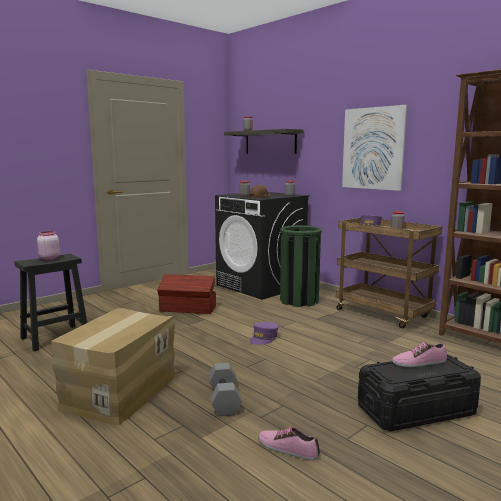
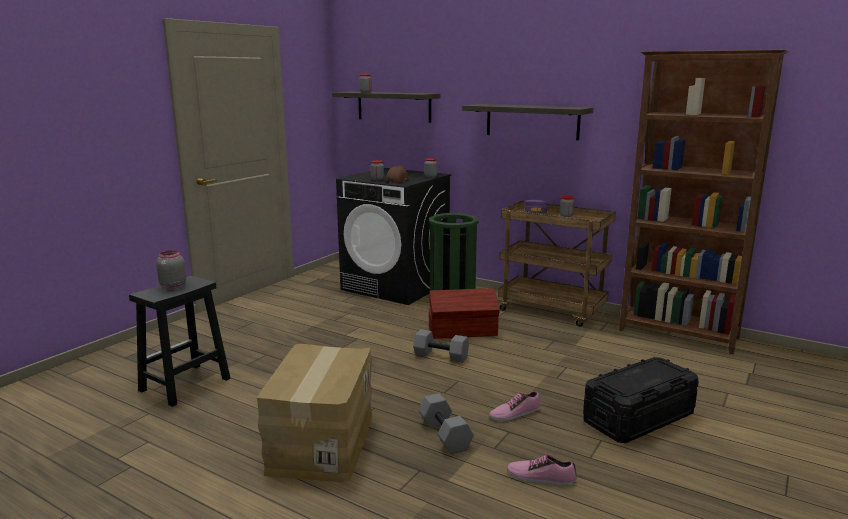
camera: 15 degrees left, 5 degrees up
pink jar [37,231,60,260] -> grey jar [156,250,186,289]
brown storage box [157,274,216,314] -> brown storage box moved to [429,288,500,339]
purple cap [250,322,279,345] -> grey dumbbell [413,329,469,363]
picture [342,105,407,191] -> shelf [462,104,593,140]
shoe [392,342,447,367] -> shoe moved to [489,391,541,421]

